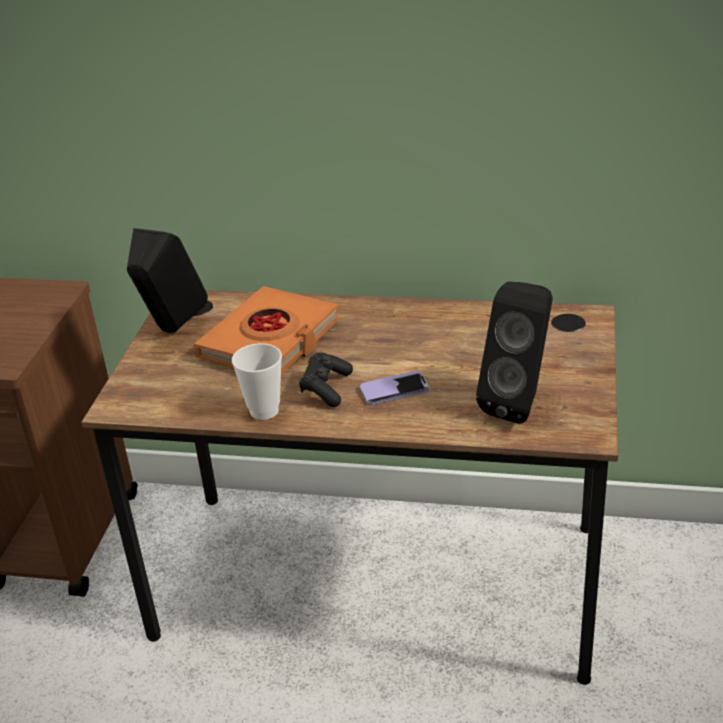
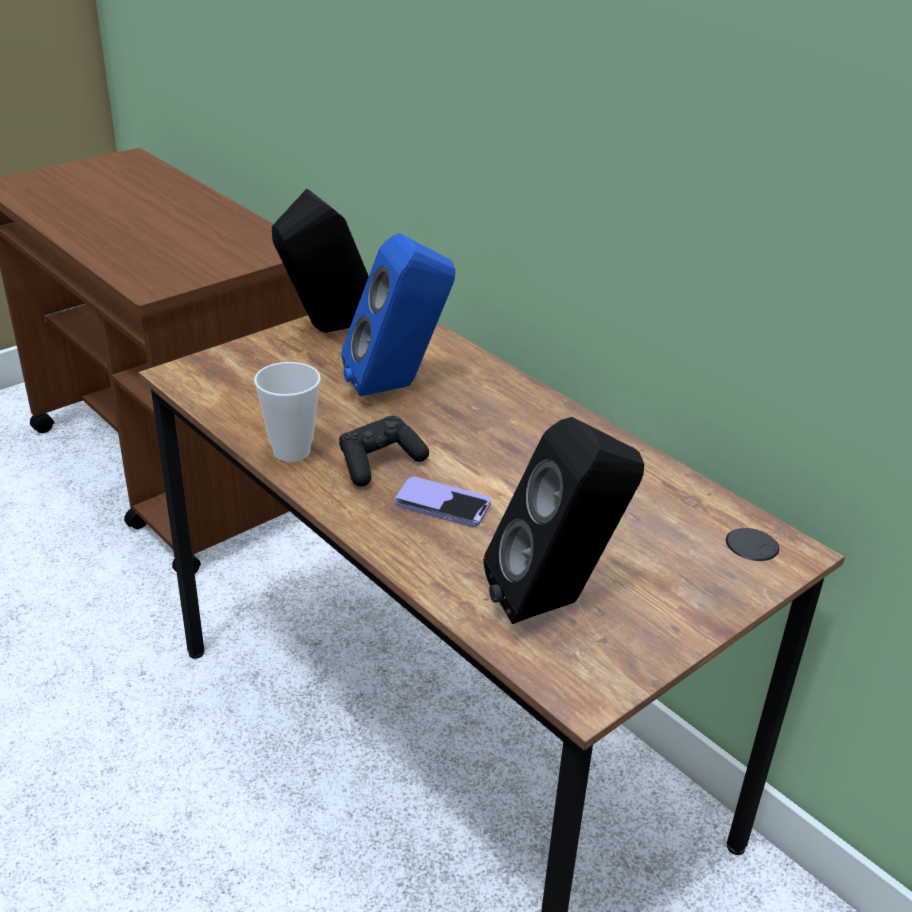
camera: 35 degrees right, 0 degrees up
orange book [194,286,340,375] -> blue speaker [341,233,455,396]

